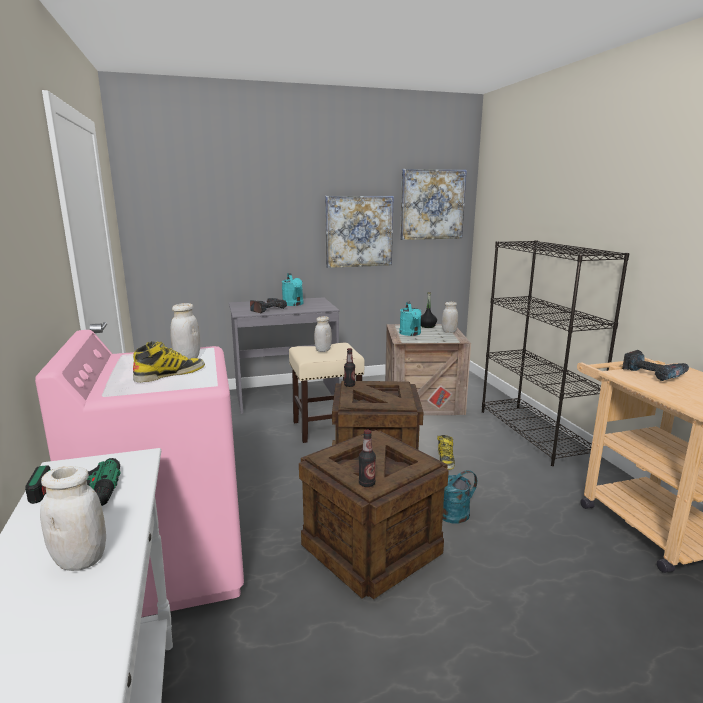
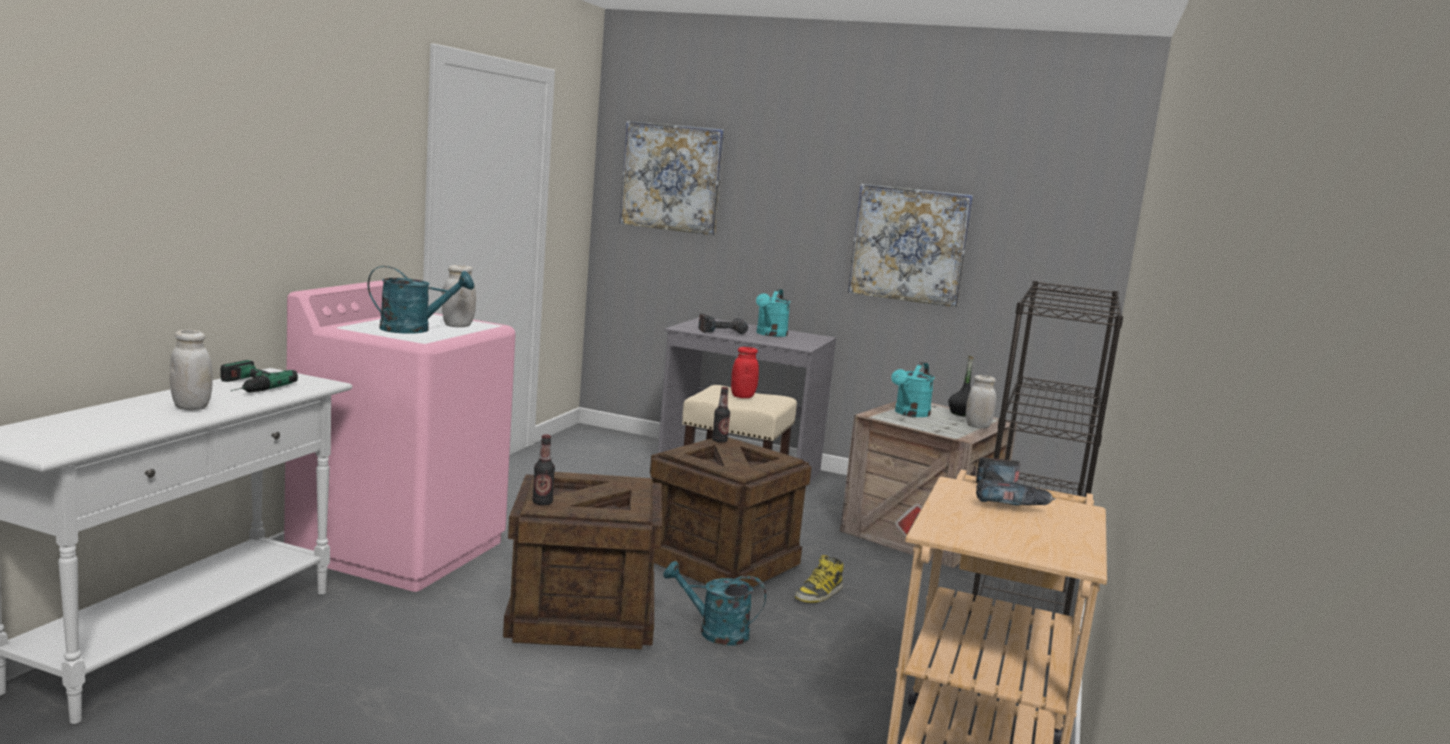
camera: 35 degrees right, 5 degrees down
boot [133,341,205,382] -> turquoise watering can [368,266,474,334]
white jar [314,316,332,352] -> red jar [731,347,759,398]
picture [400,169,467,240] -> picture moved to [619,121,725,235]

